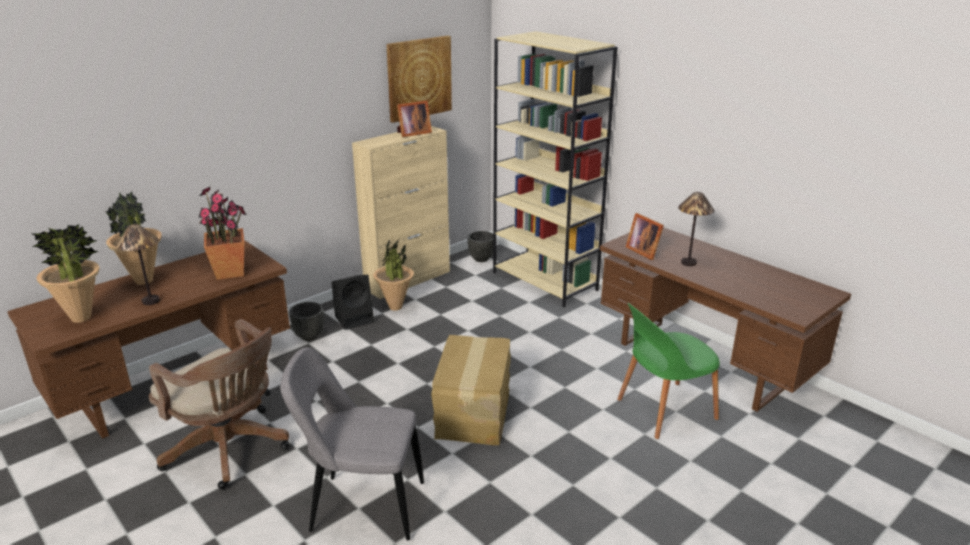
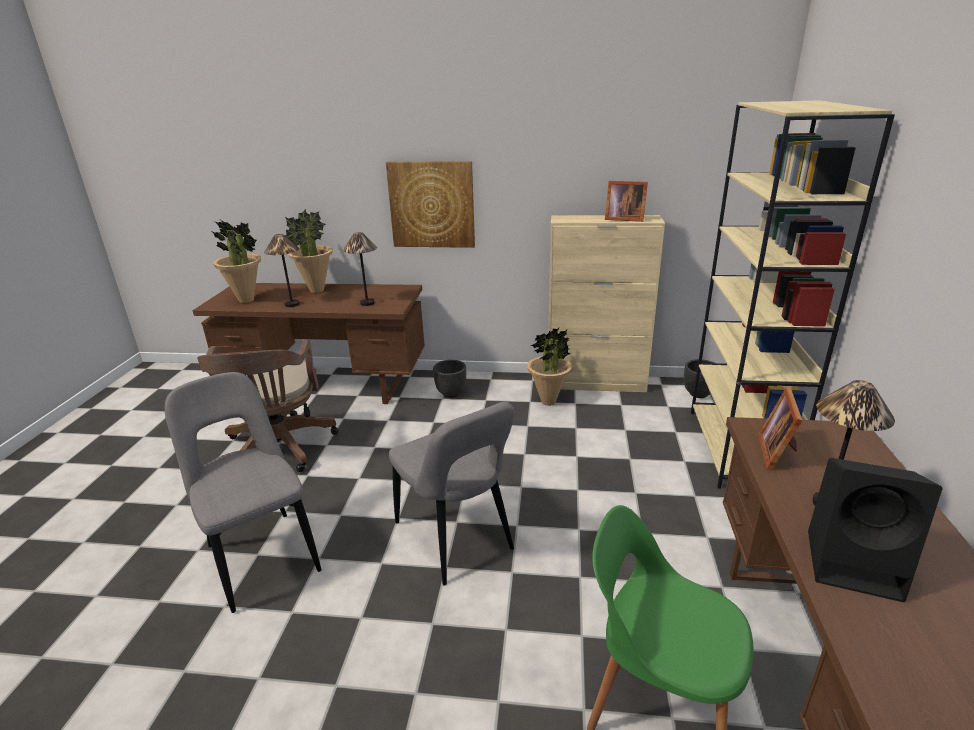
camera: 50 degrees right, 0 degrees up
potted plant [199,187,246,280] -> table lamp [343,232,377,306]
black speaker [331,275,374,330] -> black speaker moved to [808,458,942,602]
picture [386,36,452,123] -> picture moved to [386,161,475,248]
cardboard box [431,335,511,445] -> grey chair [389,401,515,586]

